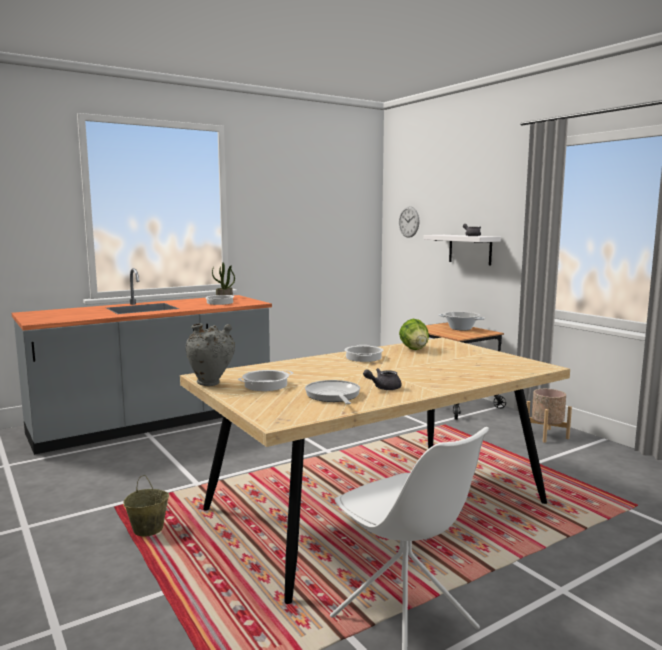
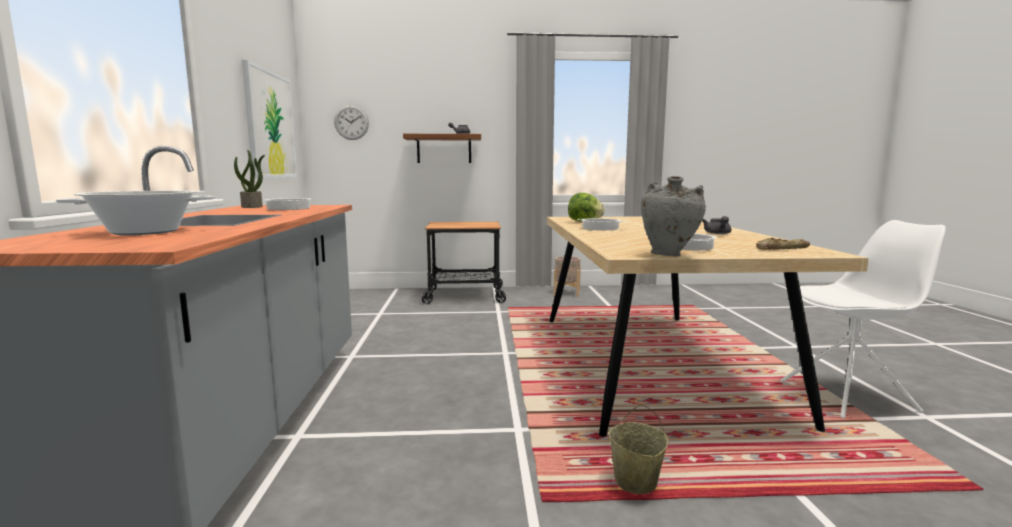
camera: 60 degrees left, 0 degrees up
frying pan [305,380,360,404] -> none
white shelf [423,235,501,265] -> brown shelf [403,134,481,163]
cooking pot [438,311,485,331] -> cooking pot moved to [56,190,215,235]
none -> picture [242,60,297,178]
none -> bread [756,238,810,250]

